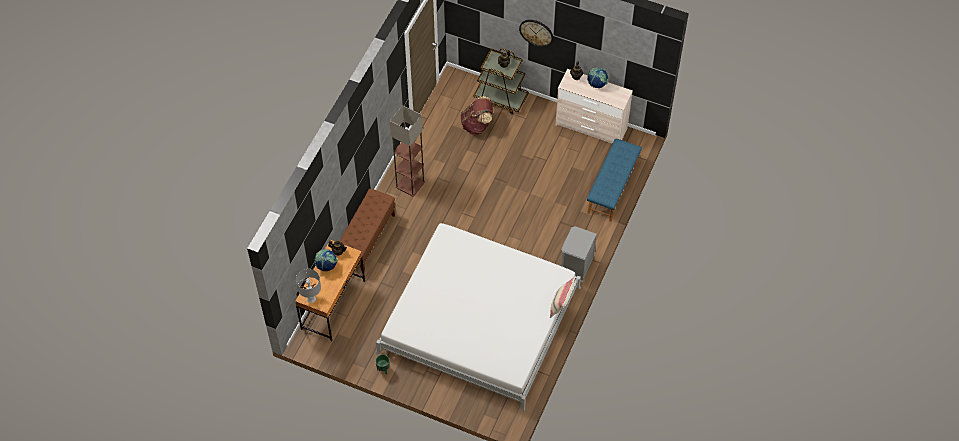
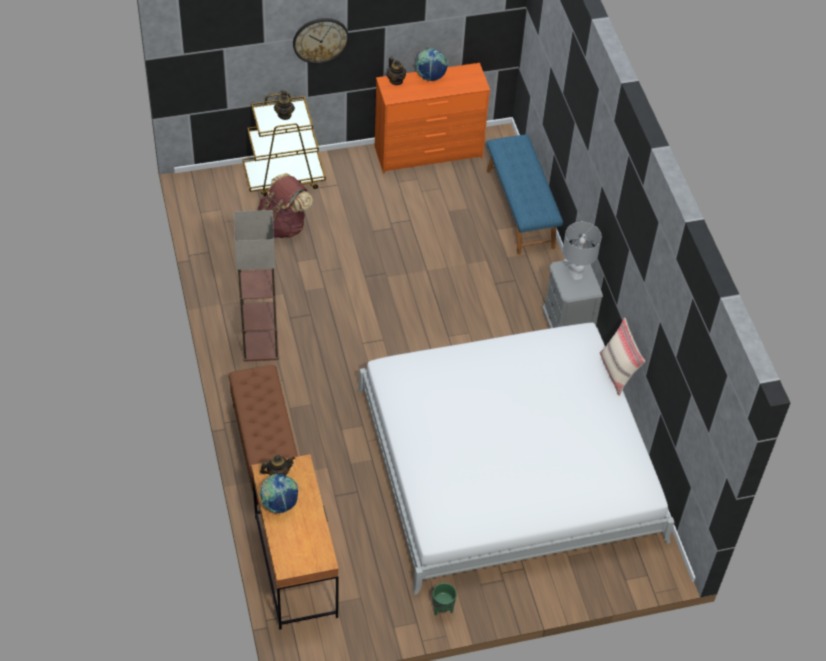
camera: 40 degrees left, 5 degrees down
grey table lamp [296,269,321,303] -> grey table lamp moved to [563,222,602,280]
beige dresser [555,69,633,144] -> orange dresser [375,63,490,174]

